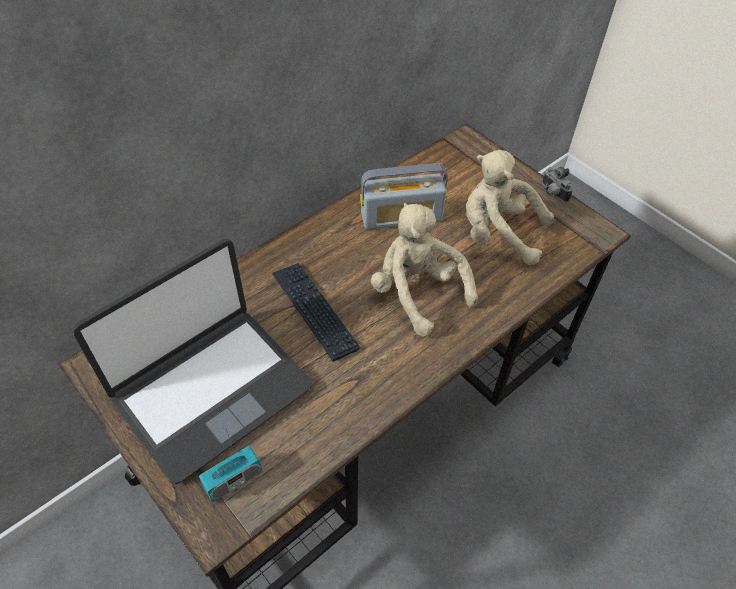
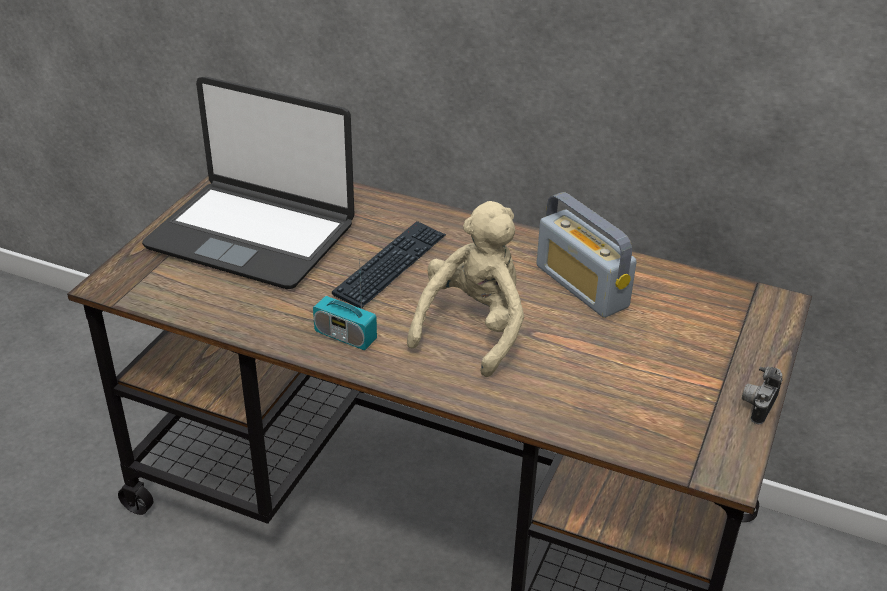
camera: 65 degrees right, 15 degrees down
radio [199,429,262,502] -> radio moved to [313,259,377,350]
beige plush toy [466,150,554,265] -> none

